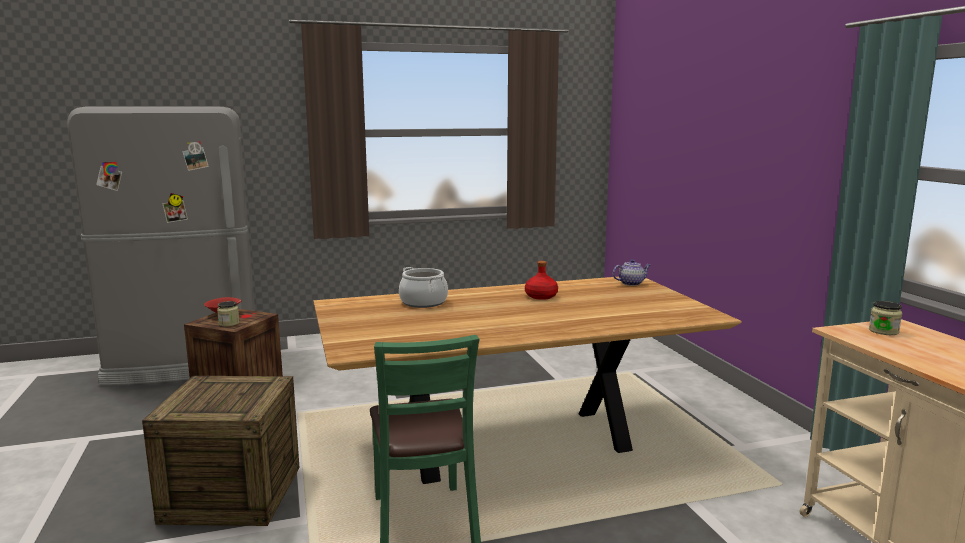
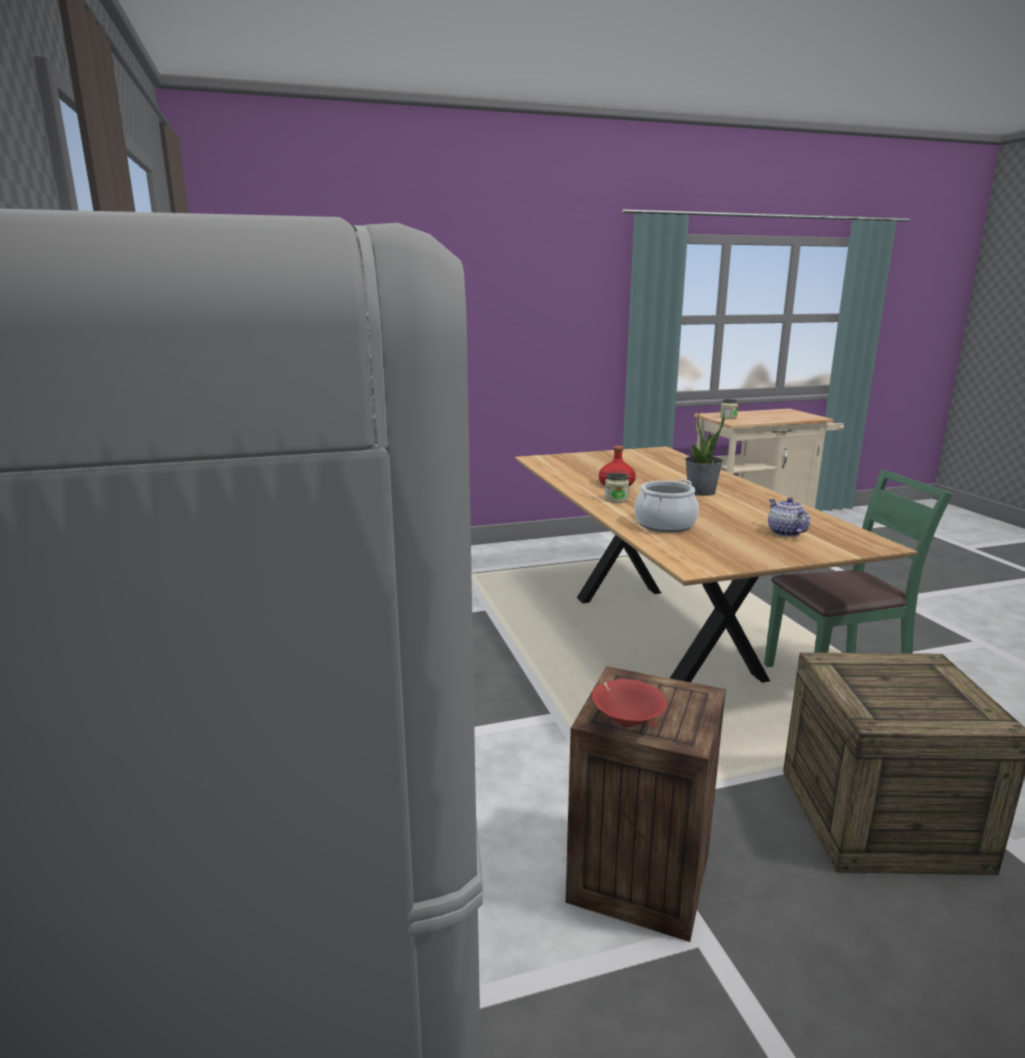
camera: 90 degrees left, 5 degrees up
jar [217,301,240,326] -> jar moved to [604,473,629,503]
teapot [613,259,651,286] -> teapot moved to [768,498,810,537]
none -> potted plant [685,411,725,496]

